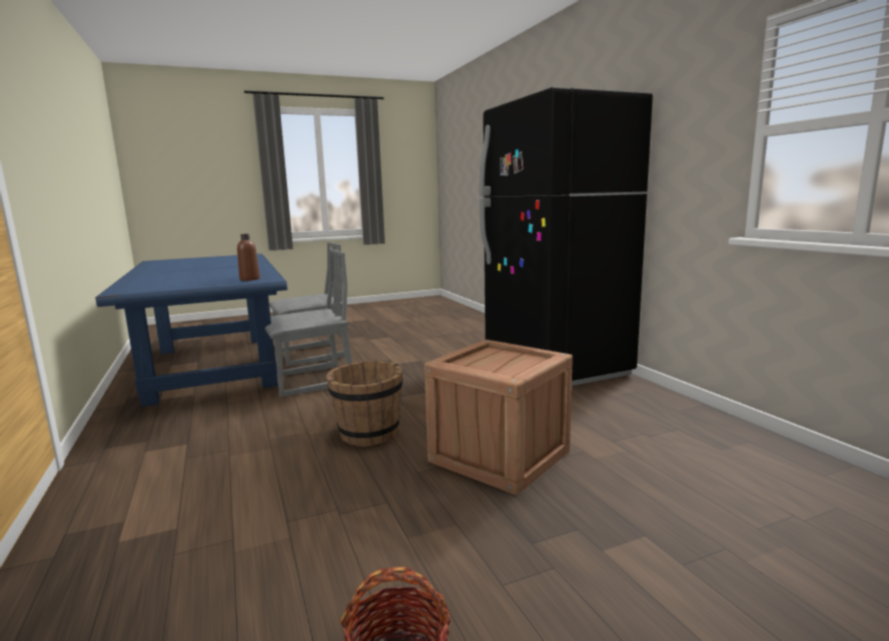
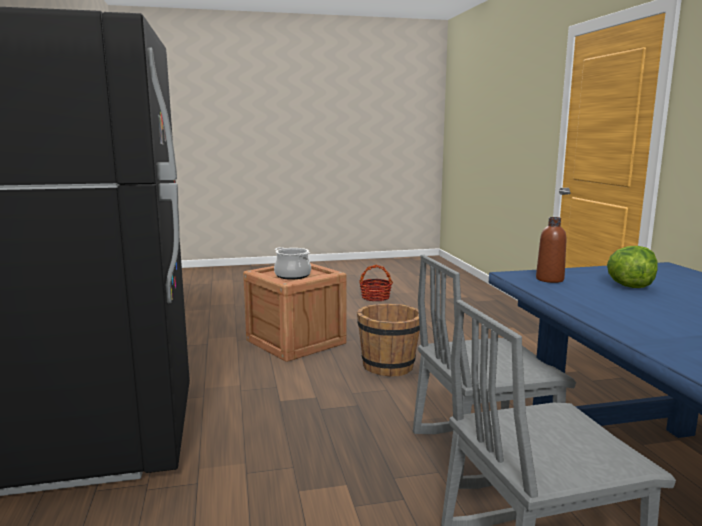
camera: 170 degrees left, 0 degrees up
none -> cooking pot [274,247,311,280]
none -> lettuce [607,246,657,288]

